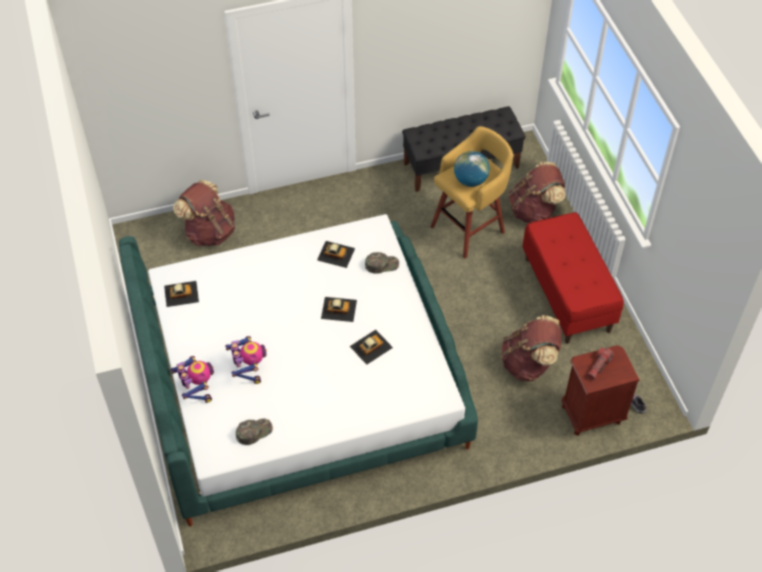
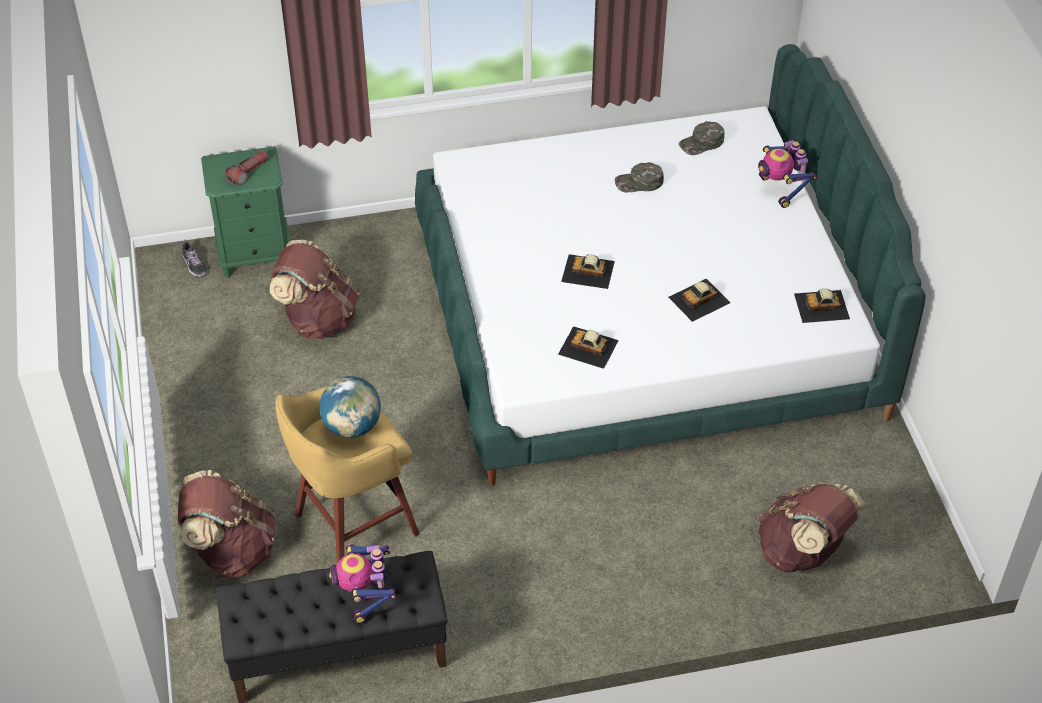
camera: 175 degrees left, 5 degrees down
toy robot [225,336,267,384] -> toy robot moved to [329,544,396,623]
toy car [350,330,393,365] -> toy car moved to [668,279,731,322]
green cap [365,252,399,274] -> green cap moved to [615,162,664,192]
red bench [522,212,624,344] -> none
brown nightstand [561,345,640,436] -> green nightstand [201,146,290,278]

